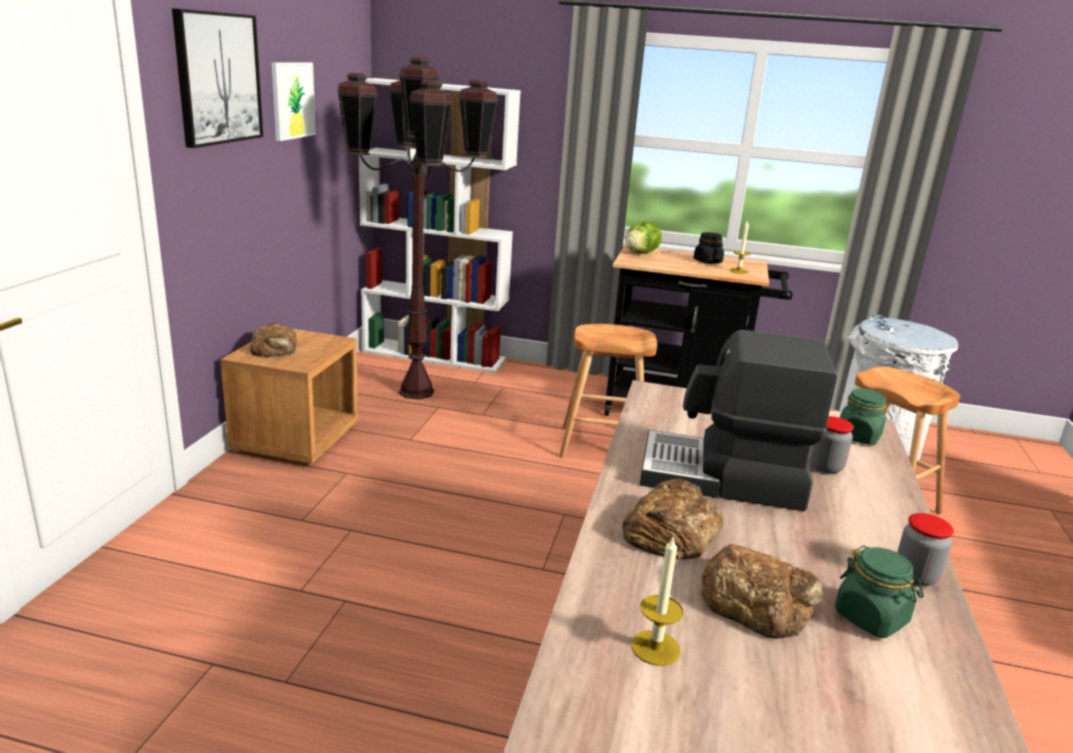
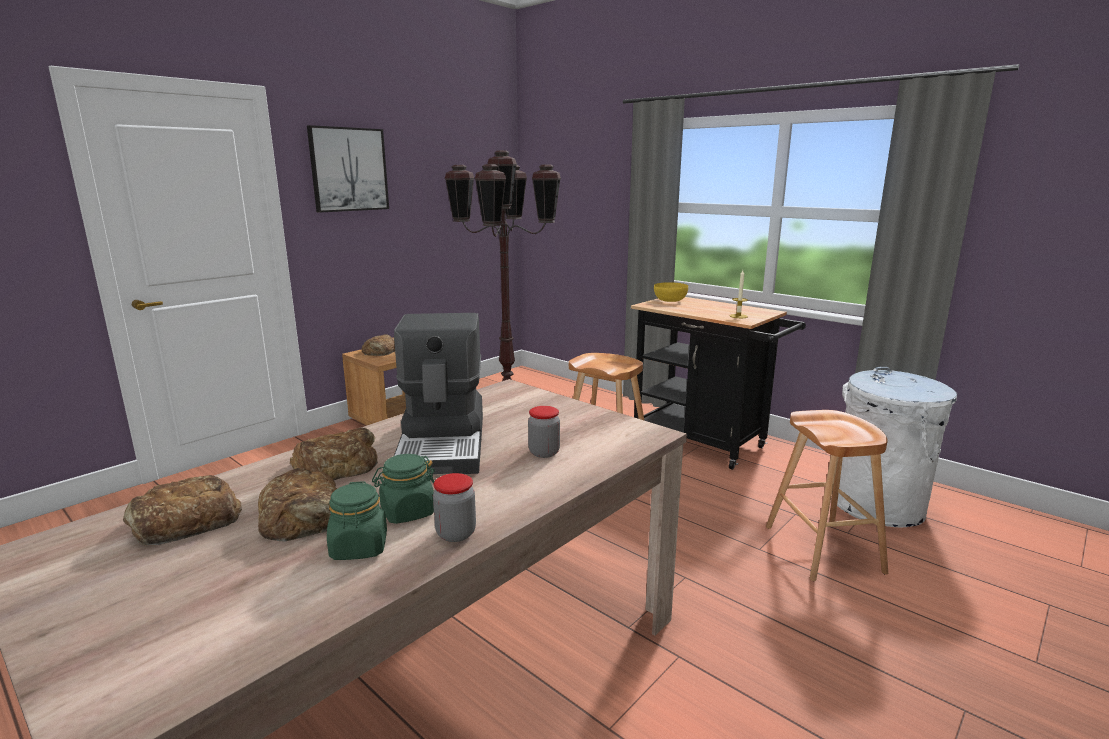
camera: 30 degrees right, 5 degrees down
picture [271,62,316,141] -> none
white bookcase [359,78,521,373] -> none
lettuce [625,222,662,254] -> yellow bowl [654,283,688,302]
candle [631,535,684,666] -> bread [123,475,242,545]
coffee machine [640,330,837,511] -> coffee machine turned 135 degrees counterclockwise [394,313,483,474]
black jar [694,232,724,264] -> none
green jar [840,388,887,445] -> green jar moved to [372,454,435,524]

